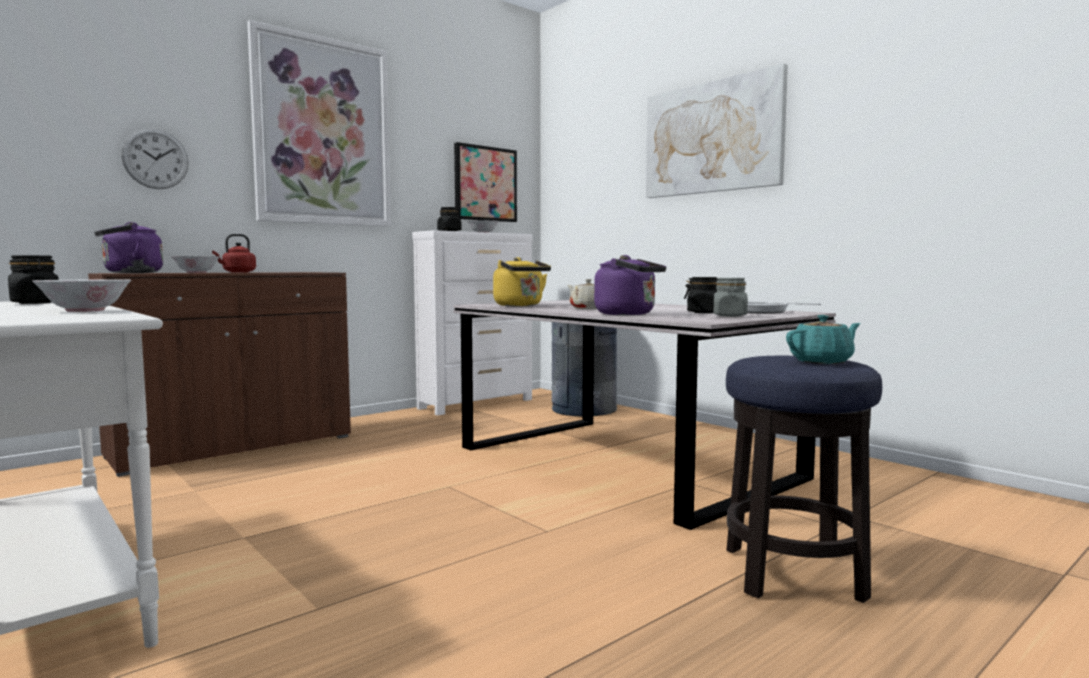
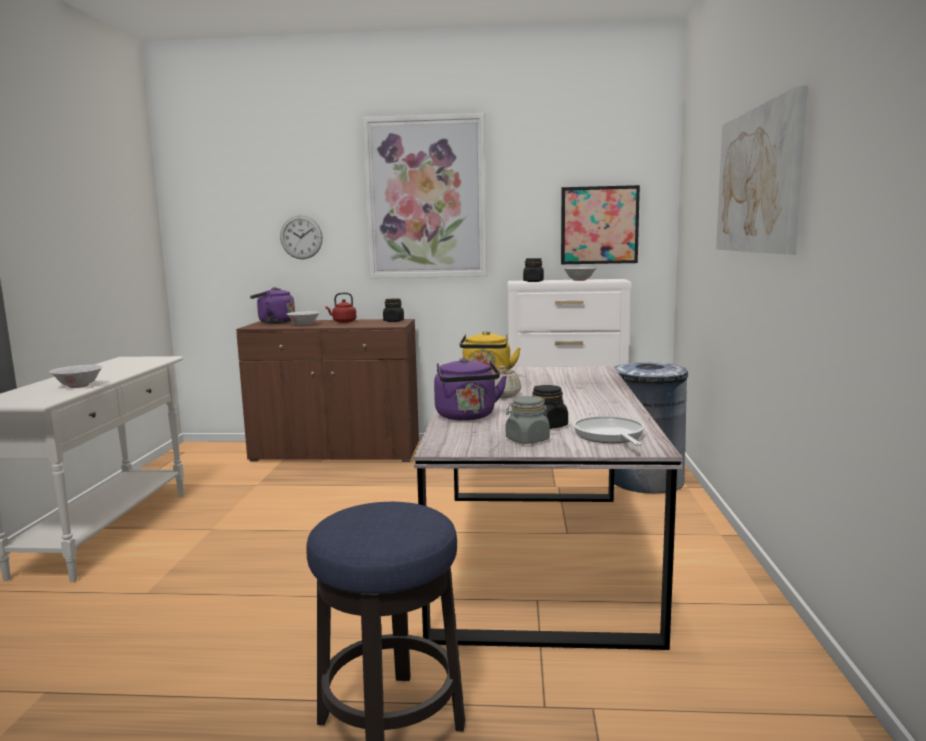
camera: 45 degrees right, 5 degrees up
black jar [8,255,59,304] -> black jar moved to [383,298,404,322]
turquoise teapot [786,315,861,364] -> none

